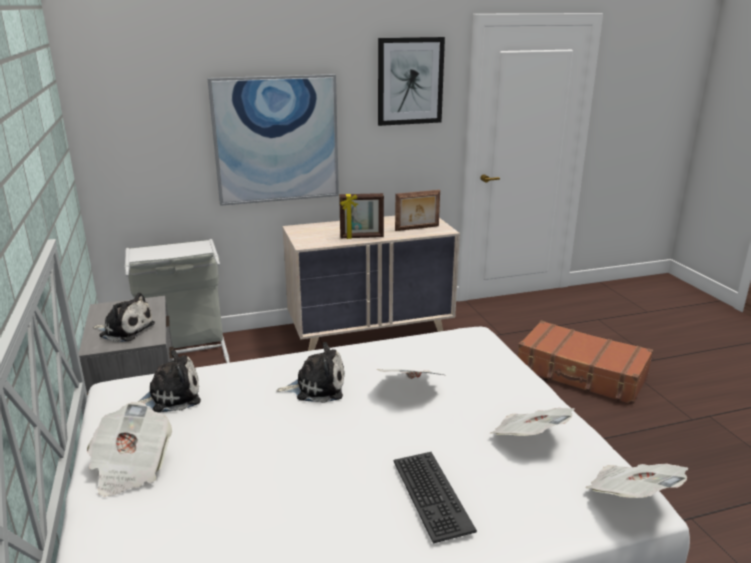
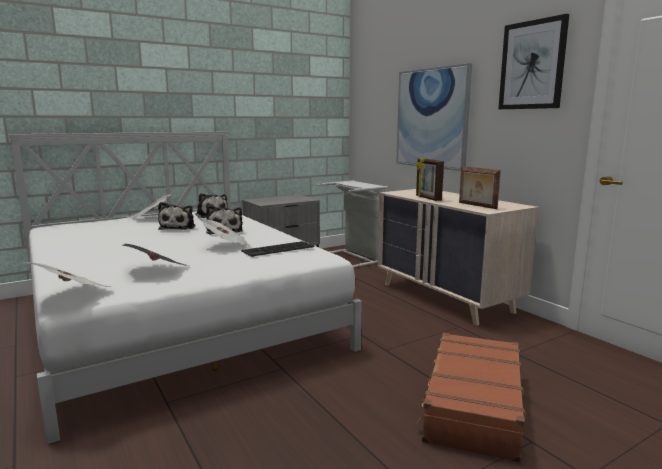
camera: 75 degrees right, 10 degrees down
plush toy [93,293,155,342] -> plush toy moved to [158,202,196,230]
keyboard [394,452,477,544] -> keyboard moved to [242,241,315,257]

